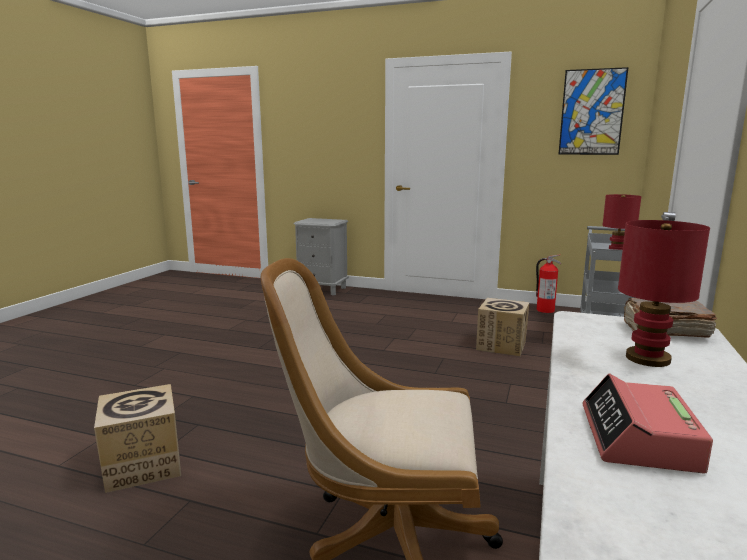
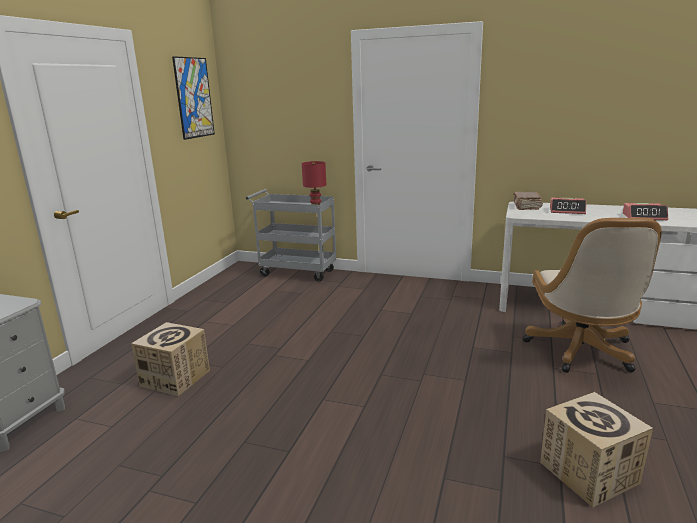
camera: 90 degrees left, 5 degrees up
cardboard box [476,298,529,357] -> cardboard box moved to [131,322,210,396]
fire extinguisher [536,254,561,313] -> none
red table lamp [618,220,710,367] -> alarm clock [550,197,586,214]

